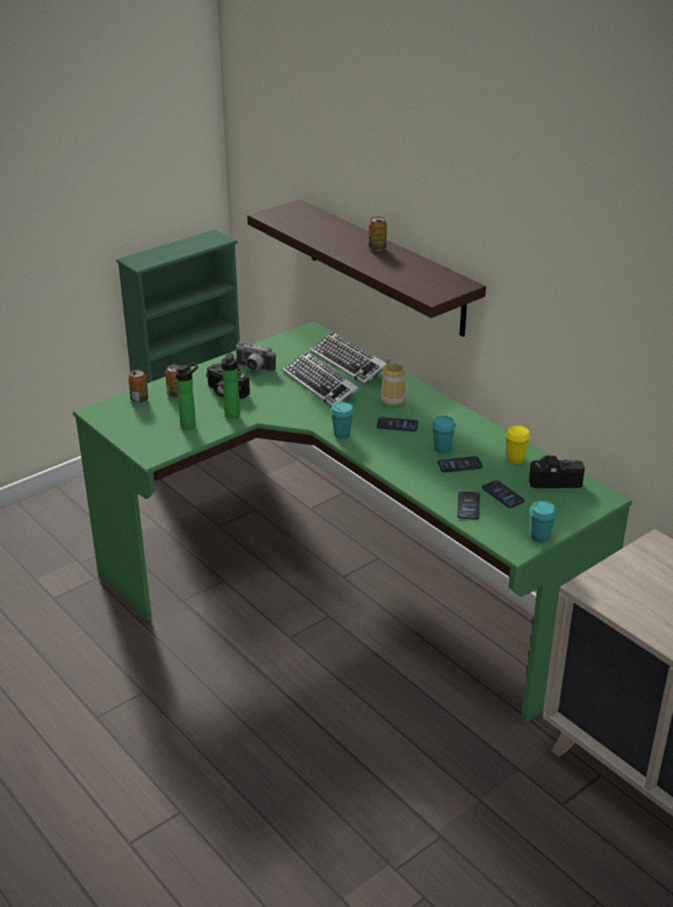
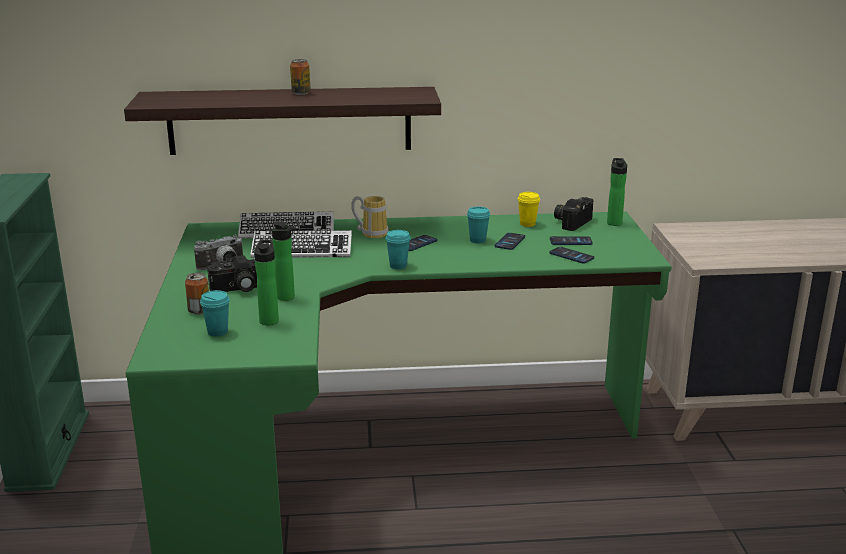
camera: 55 degrees left, 10 degrees down
can [128,369,148,403] -> none
turquoise cup [530,501,557,543] -> turquoise cup moved to [200,290,230,337]
none -> bottle [607,158,627,226]

